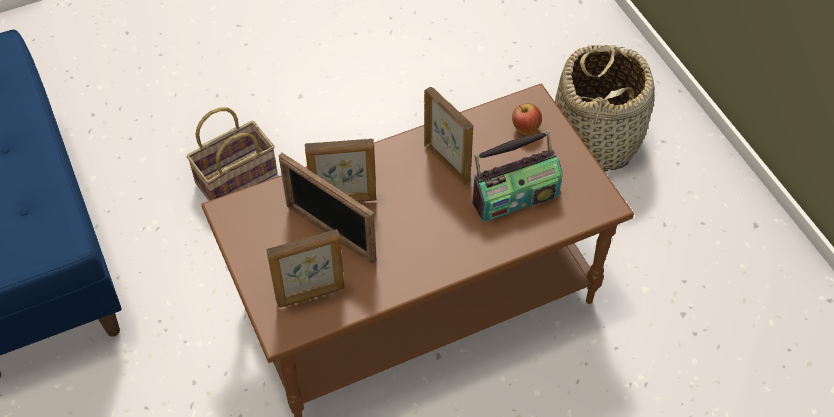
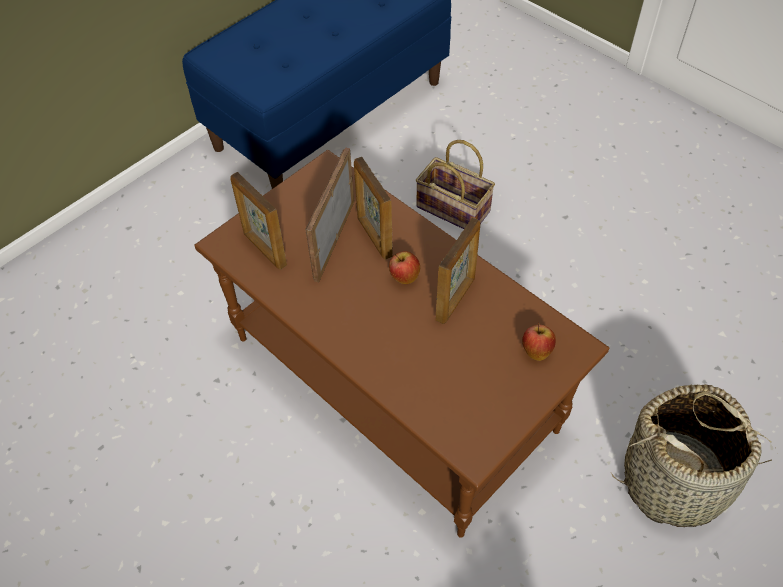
camera: 70 degrees right, 0 degrees up
radio [473,131,563,222] -> none
none -> apple [389,251,420,284]

